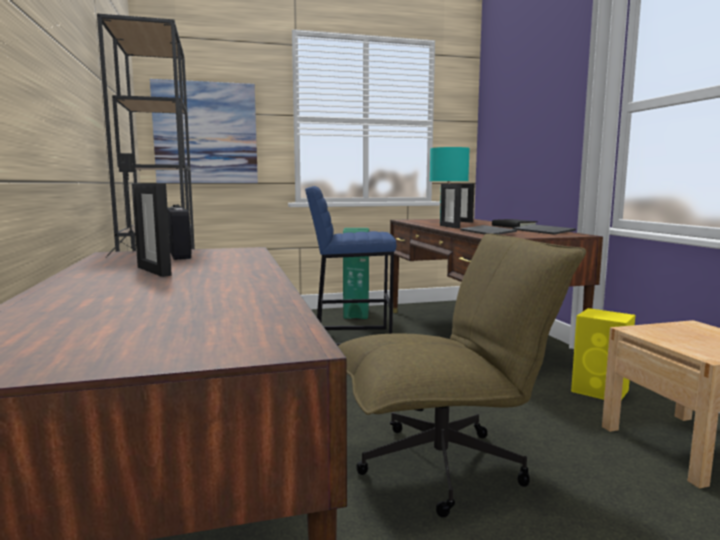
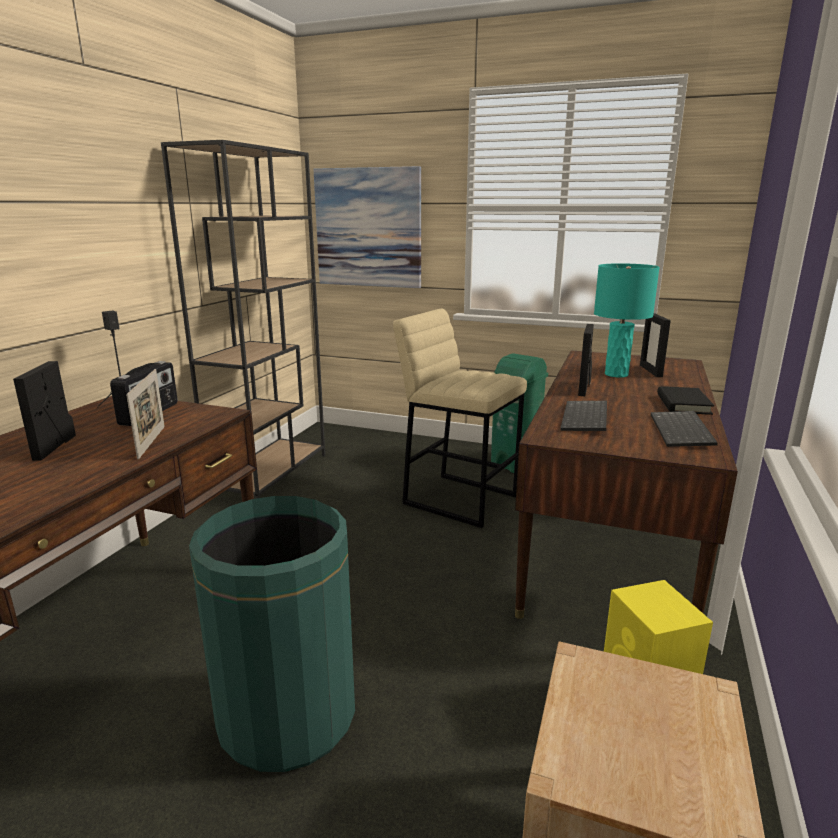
camera: 35 degrees right, 10 degrees up
blue stool [305,186,396,346] -> beige stool [393,308,527,528]
beige office chair [338,233,586,518] -> green trash can [189,496,355,772]
none -> picture frame [126,369,165,459]

